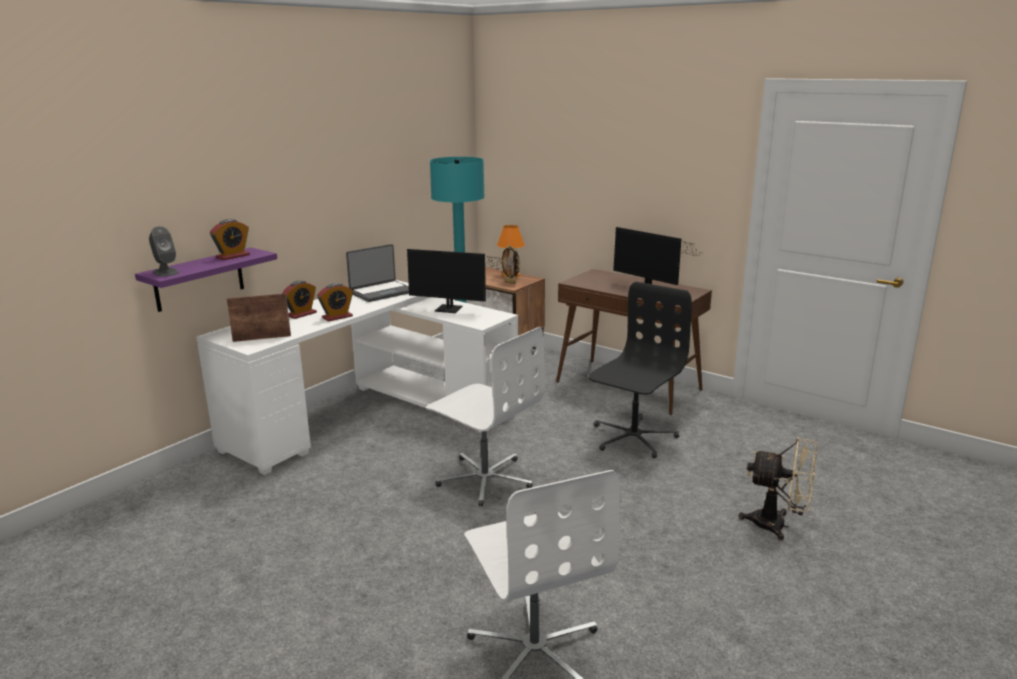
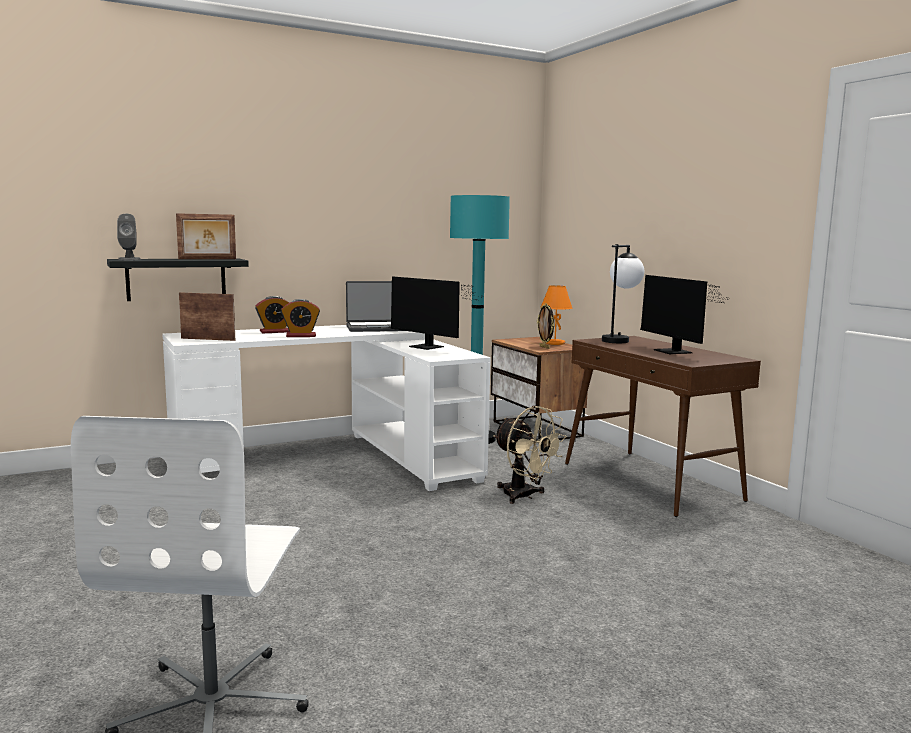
camera: 25 degrees right, 10 degrees down
purple shelf [135,247,277,312] -> black shelf [107,259,249,301]
alarm clock [210,219,250,260] -> picture frame [176,213,236,259]
white office chair [426,327,545,506] -> none
black office chair [588,282,692,459] -> none
beige fan [739,437,817,541] -> beige fan moved to [493,406,567,504]
none -> table lamp [602,244,644,343]

